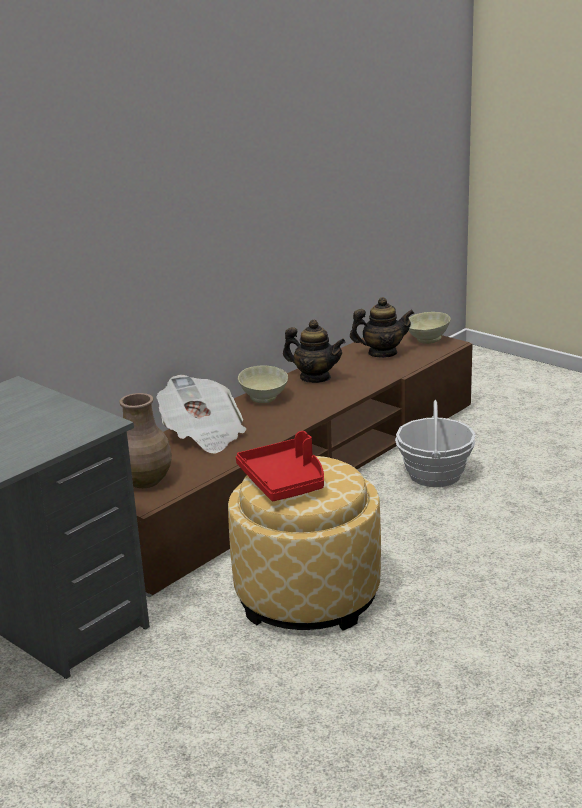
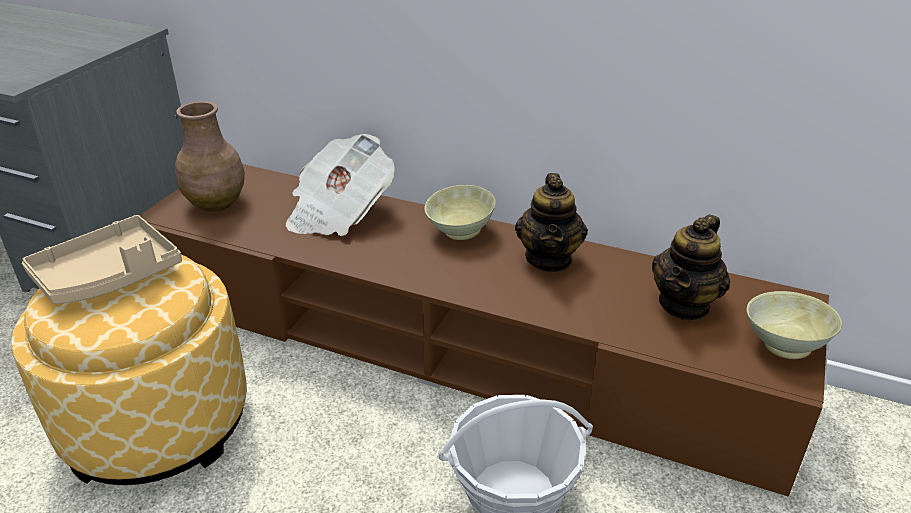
camera: 70 degrees right, 10 degrees up
red tray [236,431,324,501] -> beige tray [22,215,182,304]
teapot [350,297,414,358] -> teapot turned 60 degrees clockwise [652,214,730,321]

